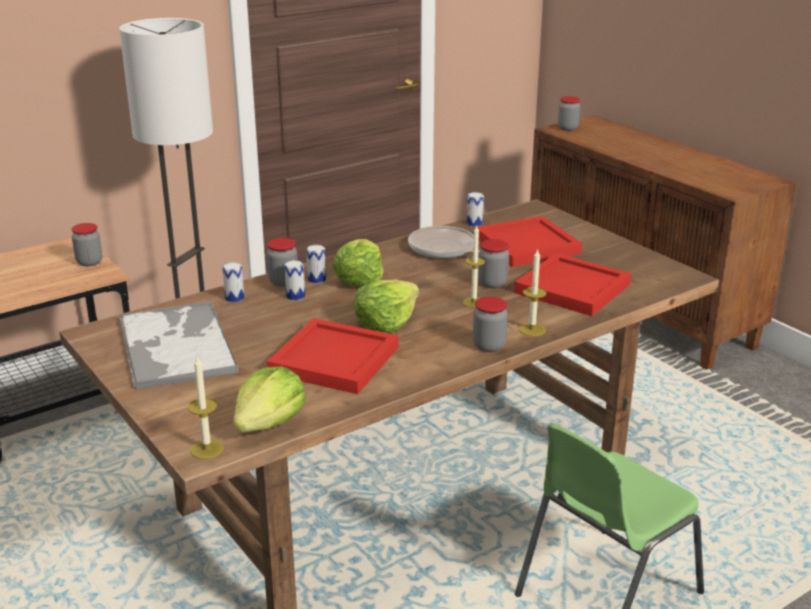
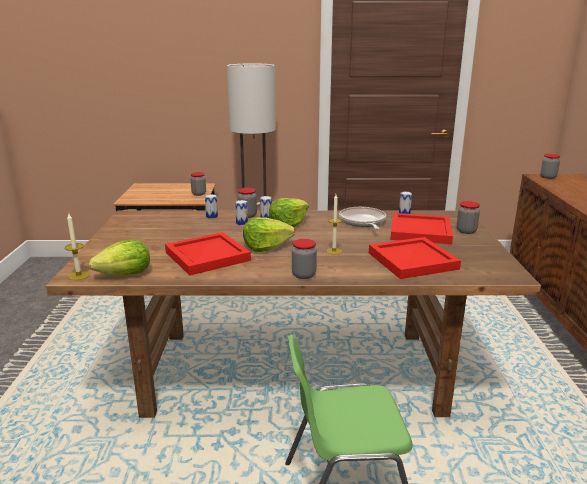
camera: 35 degrees right, 5 degrees down
tray [120,301,239,390] -> none
jar [478,239,509,288] -> jar moved to [457,201,480,234]
candle [519,248,547,336] -> none

